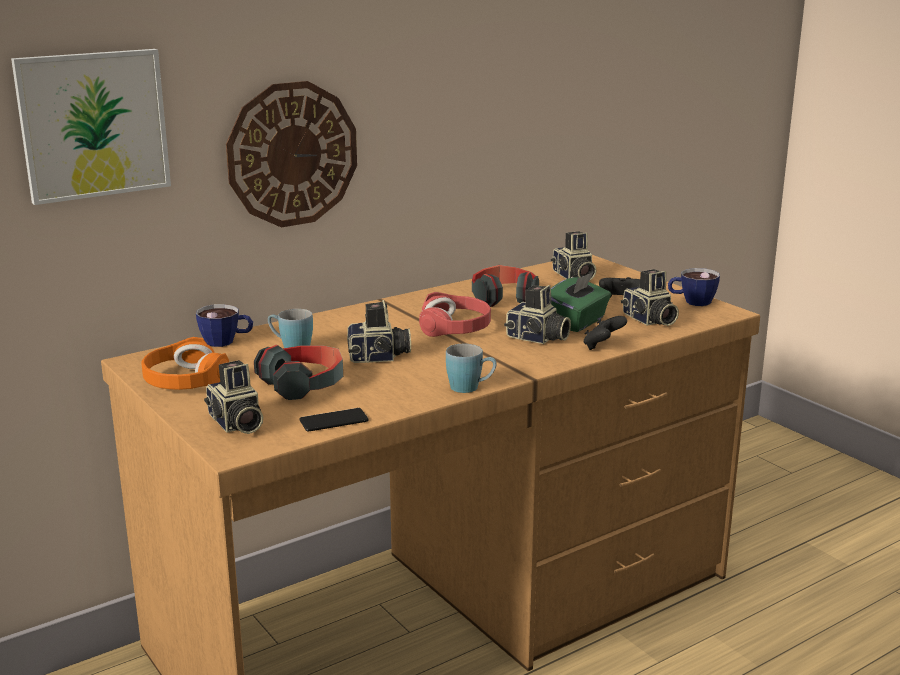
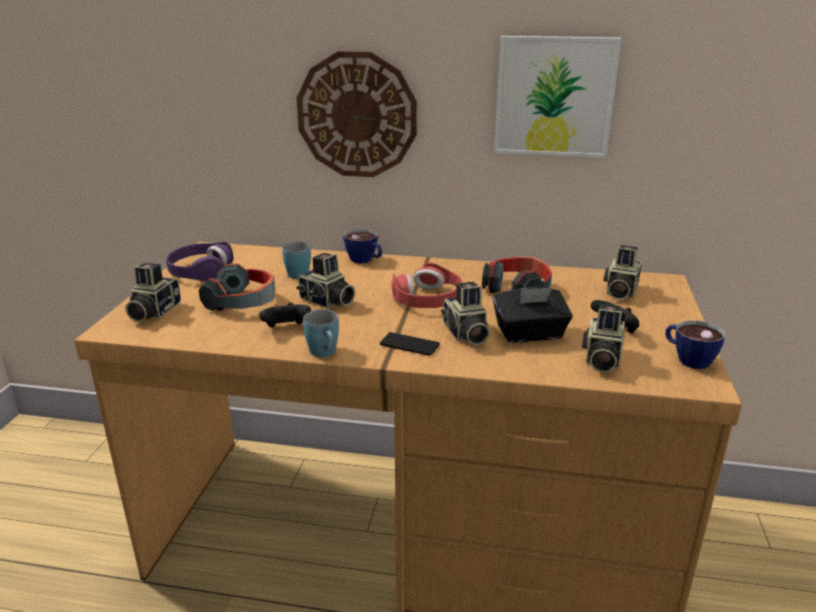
camera: 45 degrees right, 5 degrees up
picture [11,49,171,205] -> picture moved to [494,36,621,157]
orange headphones [142,337,229,390] -> purple headphones [166,241,234,282]
cup [196,304,253,347] -> cup moved to [343,229,382,263]
phone [299,408,369,432] -> phone moved to [380,332,440,356]
green tissue box [551,272,611,332] -> black tissue box [493,287,572,343]
black game controller [583,316,627,350] -> black game controller moved to [259,303,311,327]

